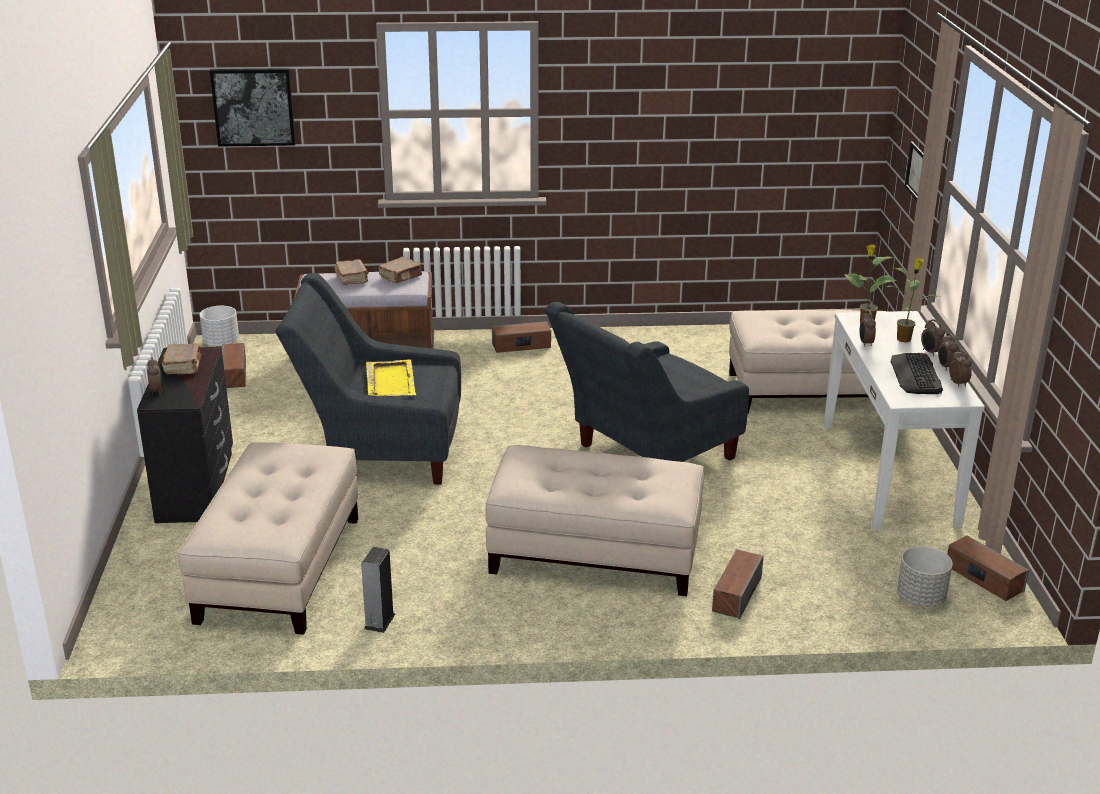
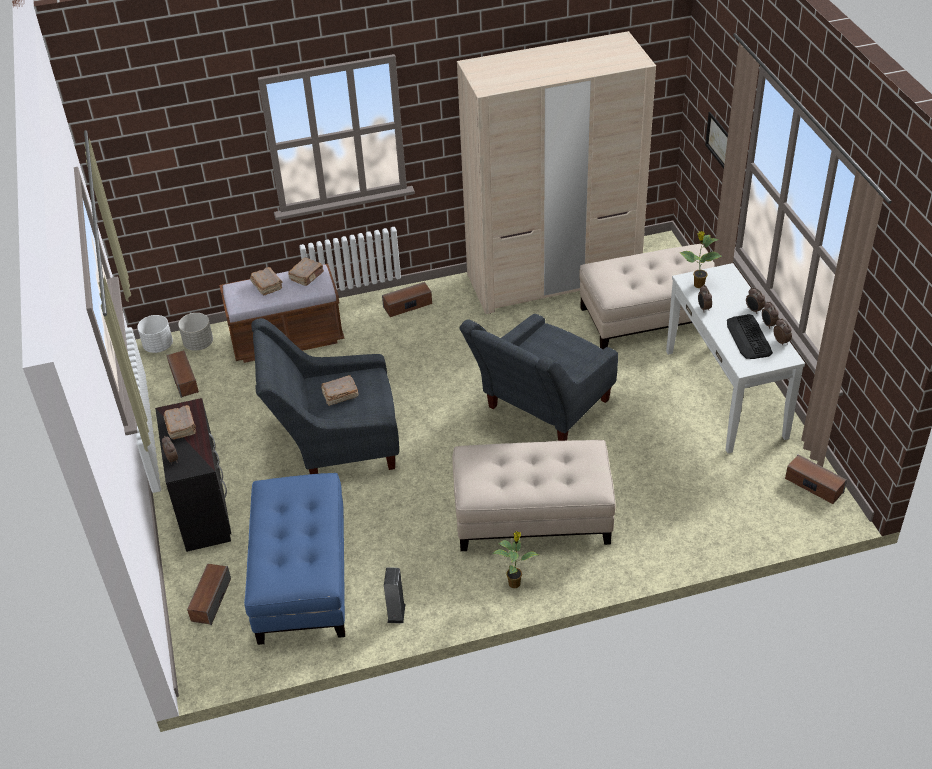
camera: 10 degrees left, 15 degrees up
beige ottoman [178,442,358,635] -> blue ottoman [244,473,345,645]
picture [210,68,296,147] -> none
yellow tray [366,359,417,397] -> brown book [321,375,359,406]
speaker [712,549,764,619] -> speaker moved to [187,564,231,625]
potted plant [886,258,941,343] -> potted plant moved to [492,531,539,588]
grey planter [897,546,953,607] -> grey planter moved to [178,313,213,351]
none -> beige wardrobe [457,31,656,314]

